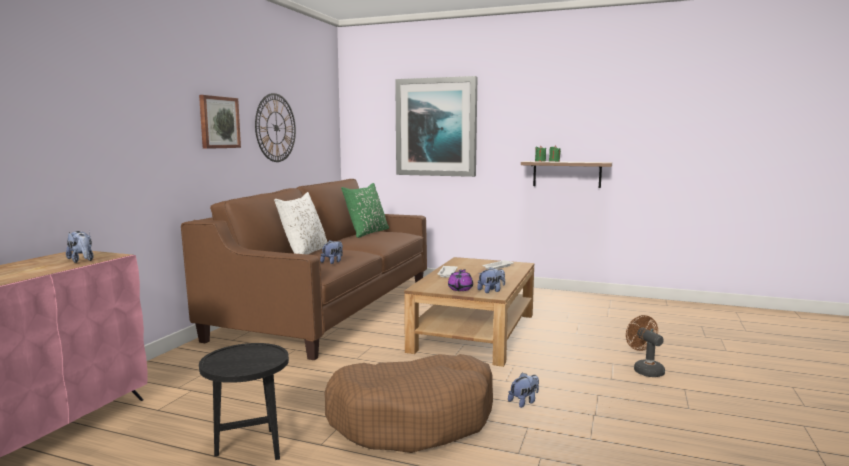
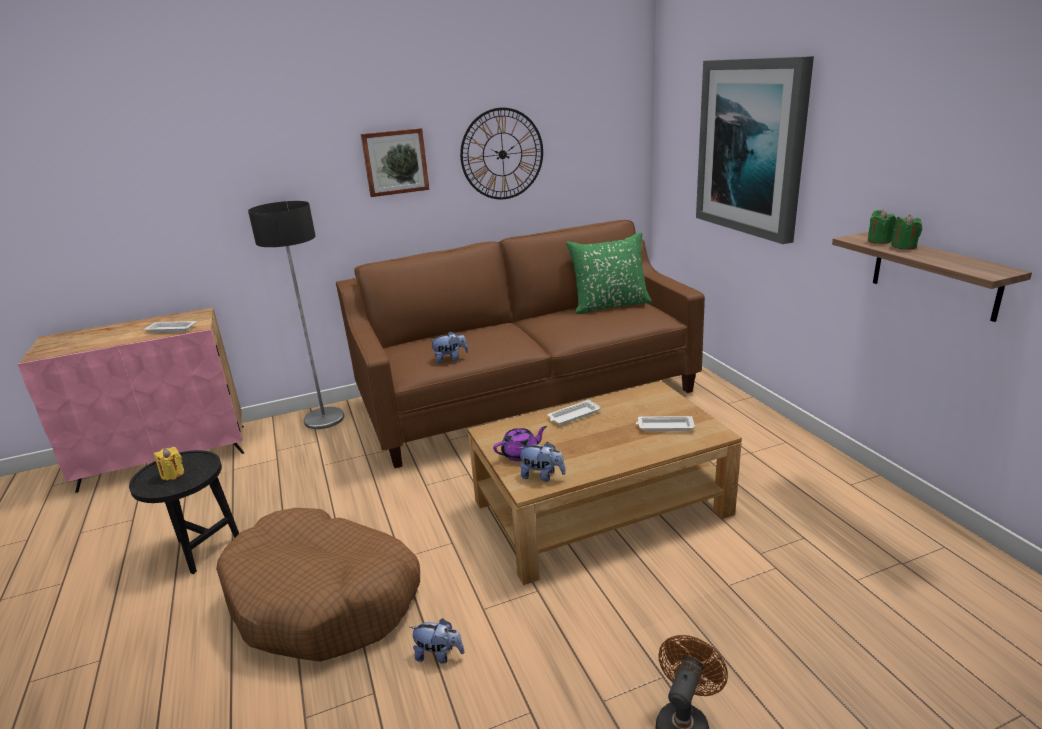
camera: 50 degrees right, 15 degrees up
plush toy [66,231,94,263] -> white tray [144,321,197,333]
white pillow [274,192,328,255] -> none
none -> yellow candle [154,447,185,480]
none -> floor lamp [248,201,344,429]

